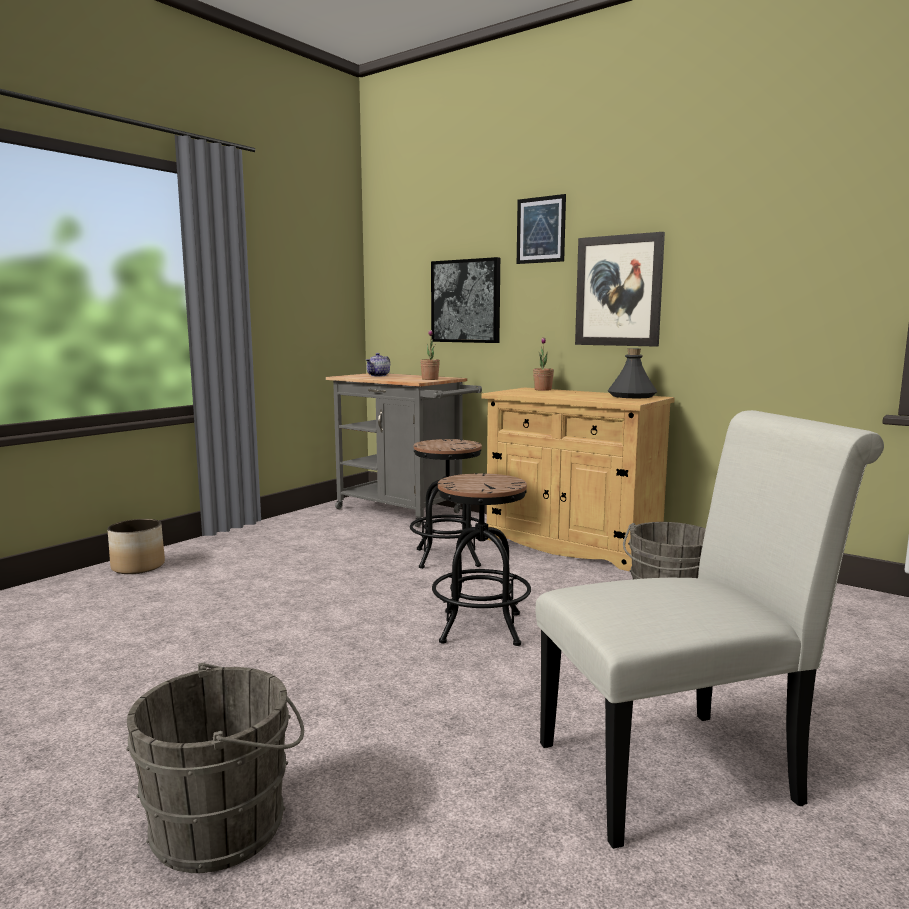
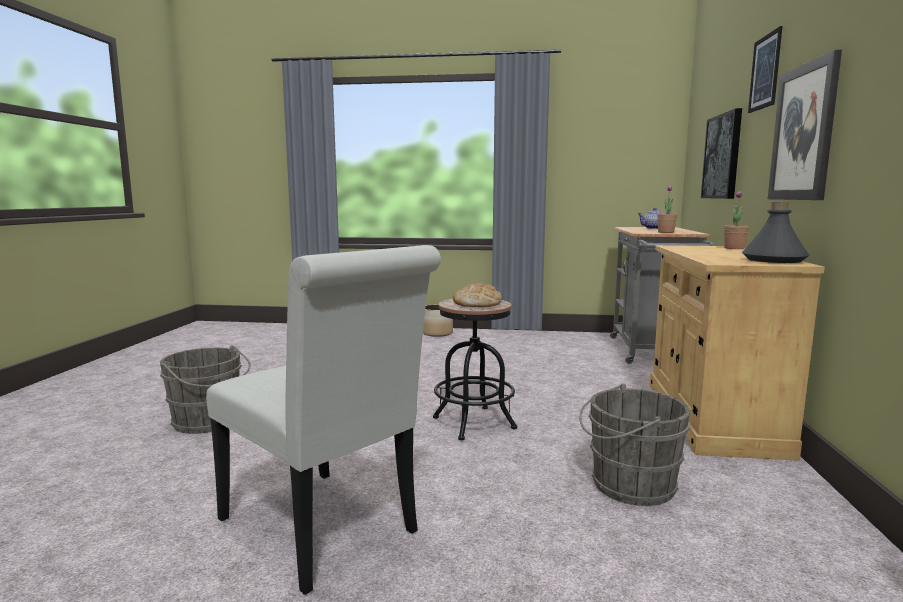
camera: 60 degrees right, 0 degrees up
black stool [410,439,482,569] -> none
none -> bread [453,283,502,307]

